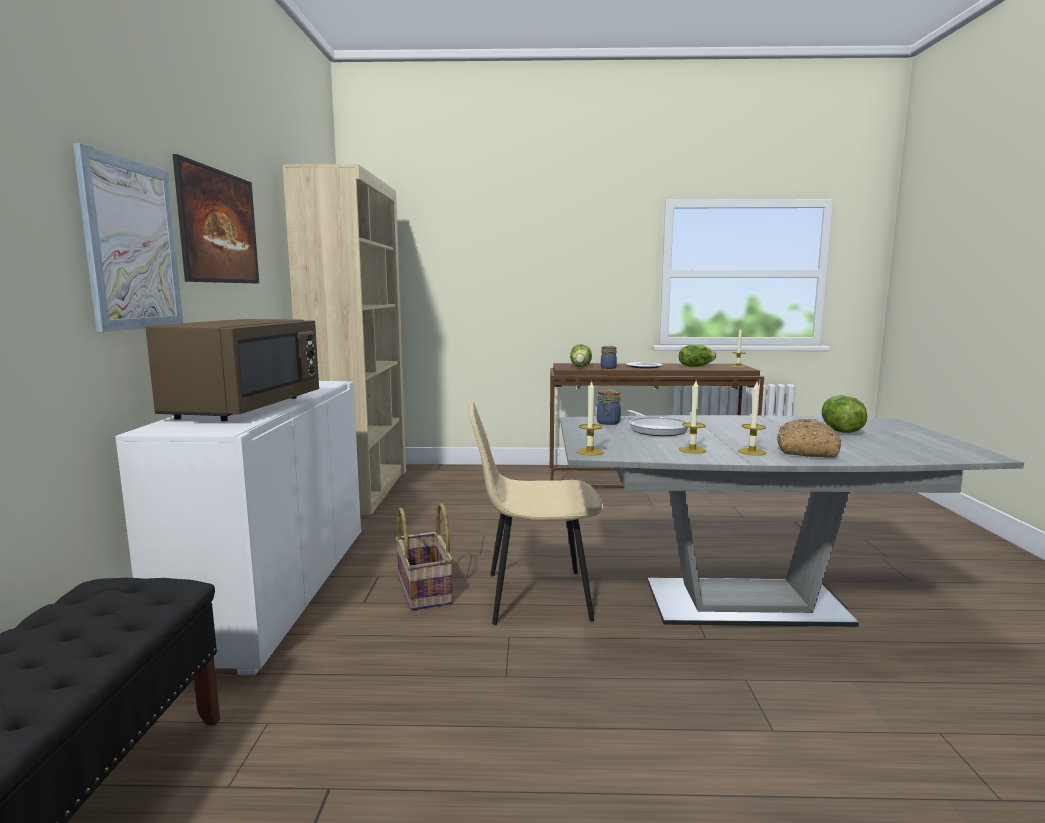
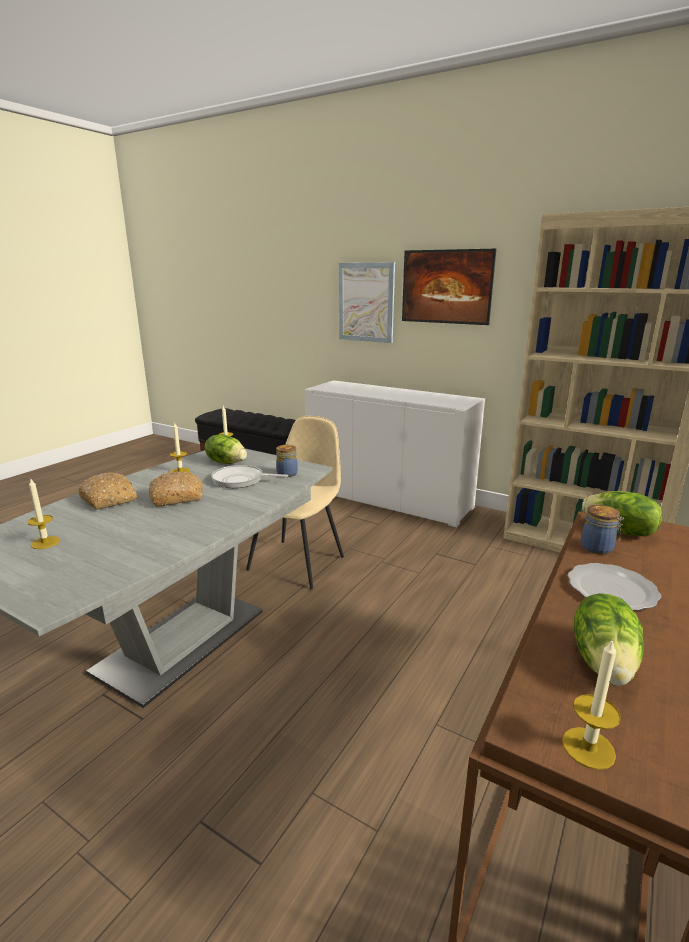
camera: 120 degrees right, 10 degrees up
brown microwave [145,319,319,421] -> none
basket [395,503,453,611] -> none
candle [738,382,766,456] -> candle moved to [27,479,60,549]
lettuce [822,395,867,433] -> lettuce moved to [205,434,247,464]
none -> bread [149,472,203,507]

